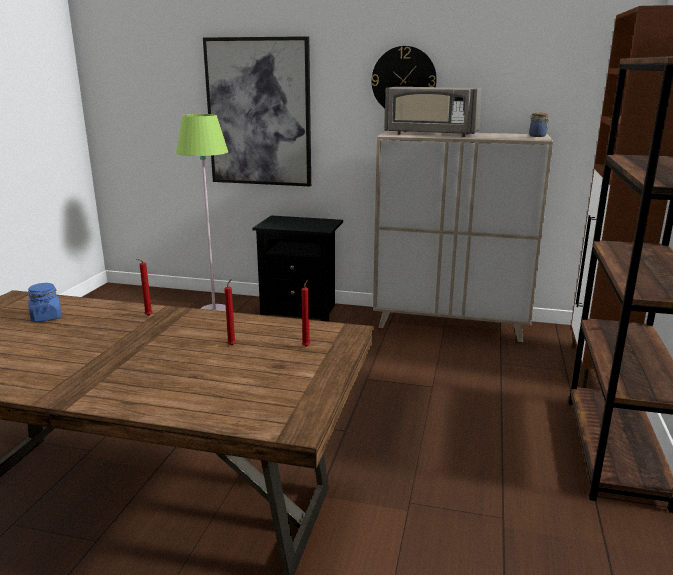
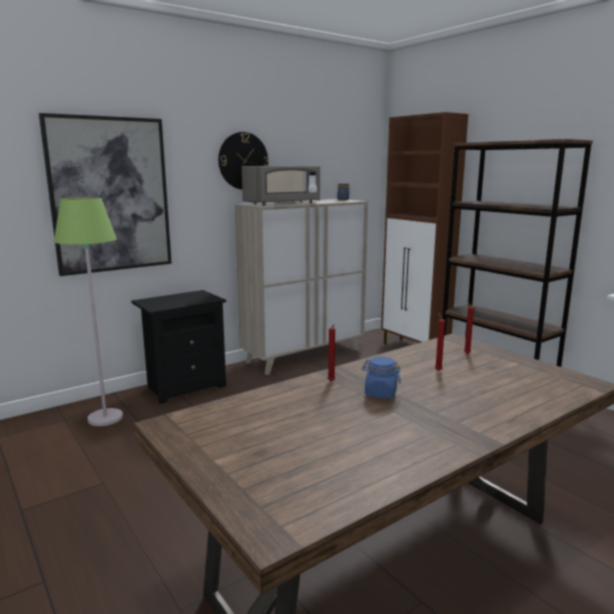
camera: 50 degrees left, 5 degrees down
blue jar [28,283,62,322] -> blue jar moved to [361,357,401,398]

